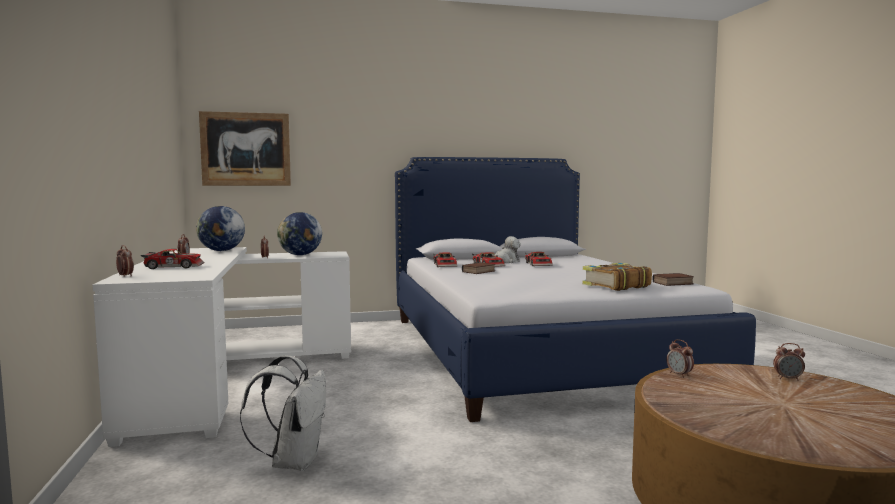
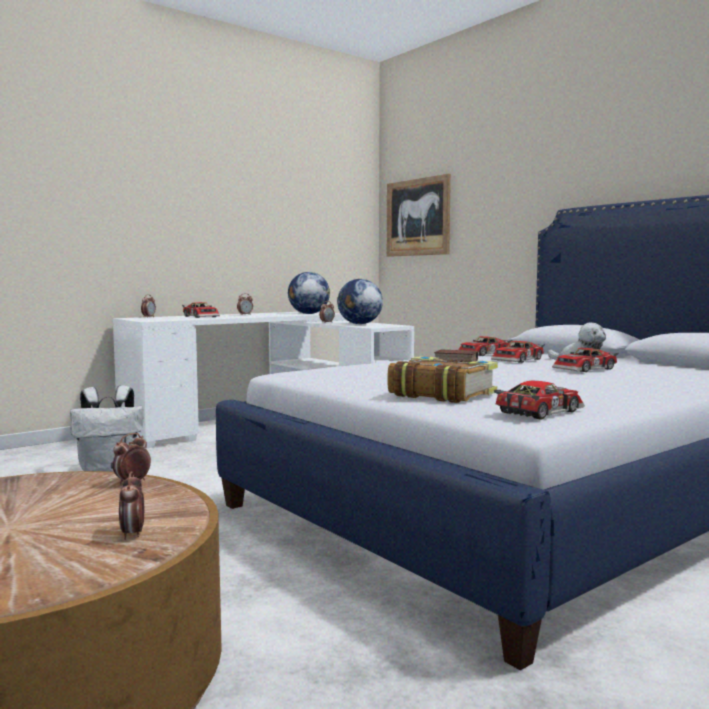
camera: 65 degrees right, 0 degrees up
book [652,273,694,286] -> toy car [494,380,585,420]

